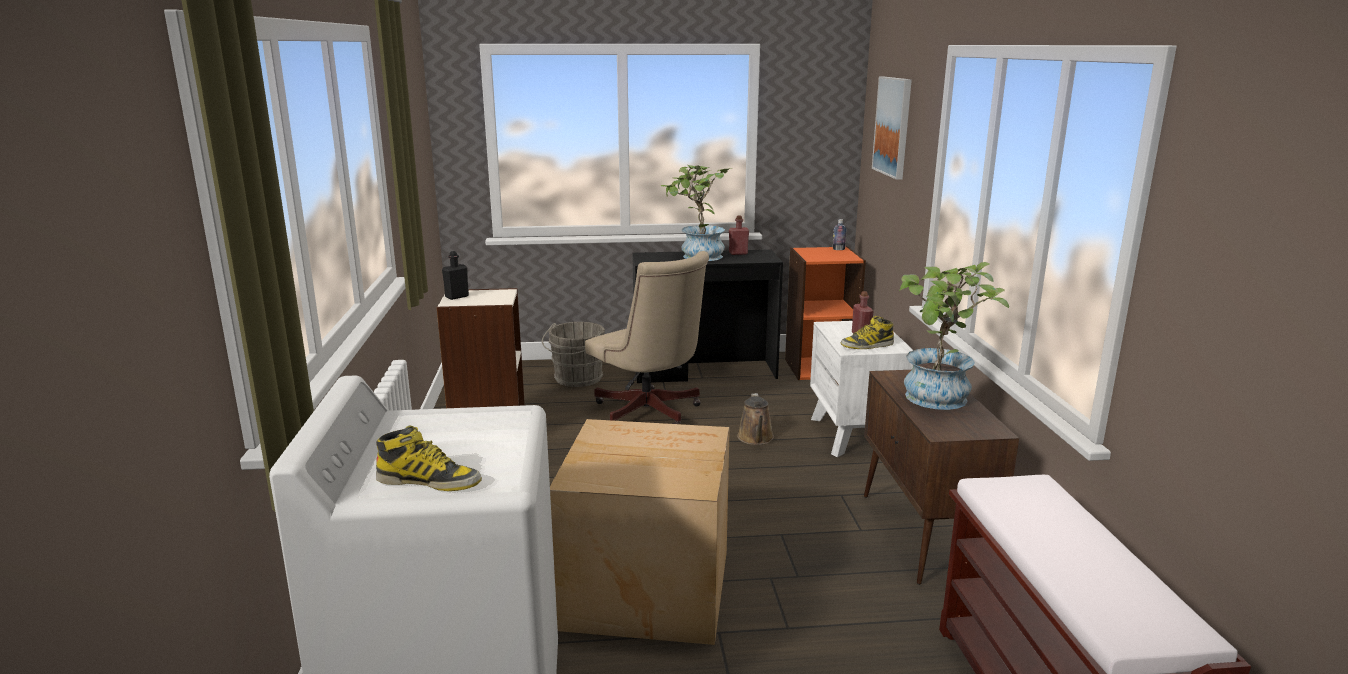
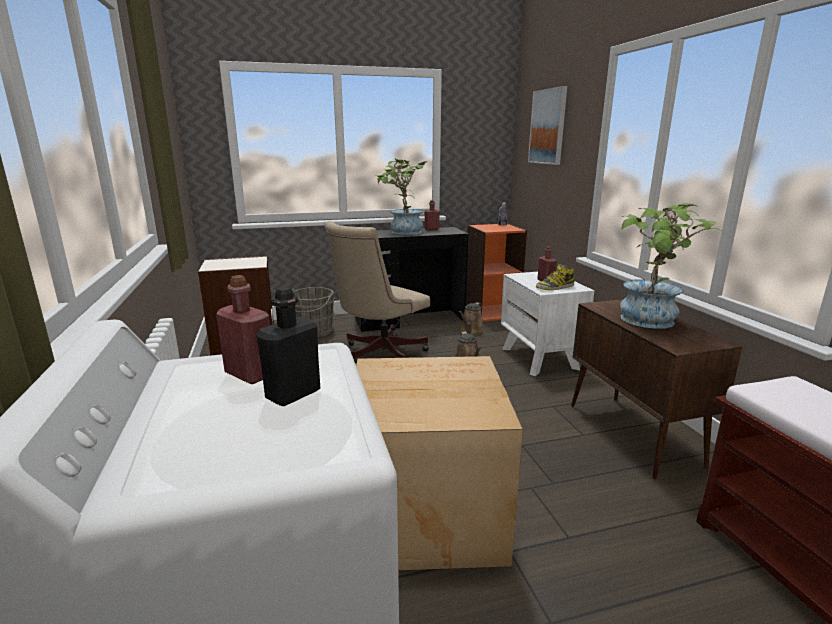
camera: 10 degrees left, 0 degrees up
boot [376,425,482,491] -> none
black bottle [442,251,469,300] -> black bottle moved to [256,287,320,406]
beige office chair [585,251,709,424] -> beige office chair turned 90 degrees clockwise [325,221,430,359]
none -> red bottle [216,275,270,384]
none -> brown watering can [458,302,485,335]

